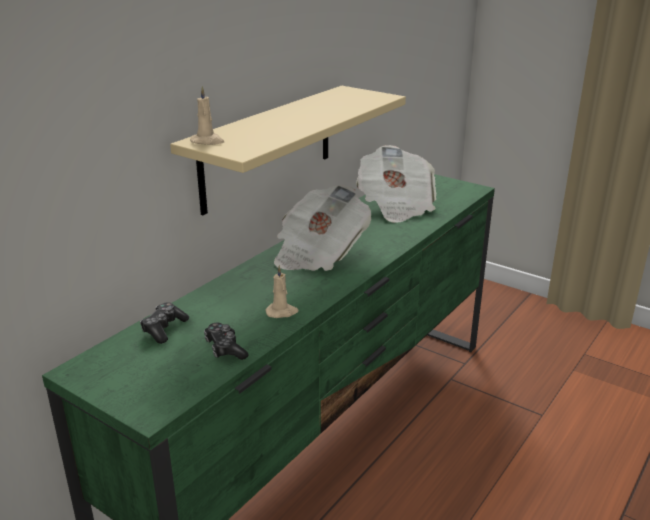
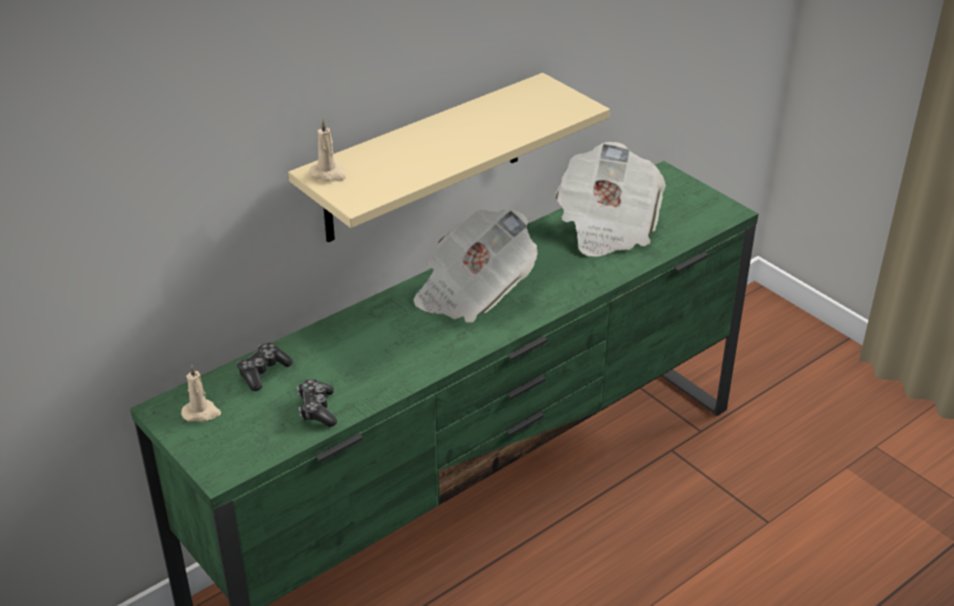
camera: 15 degrees right, 10 degrees up
beige candle [265,265,298,318] -> beige candle moved to [181,365,221,422]

